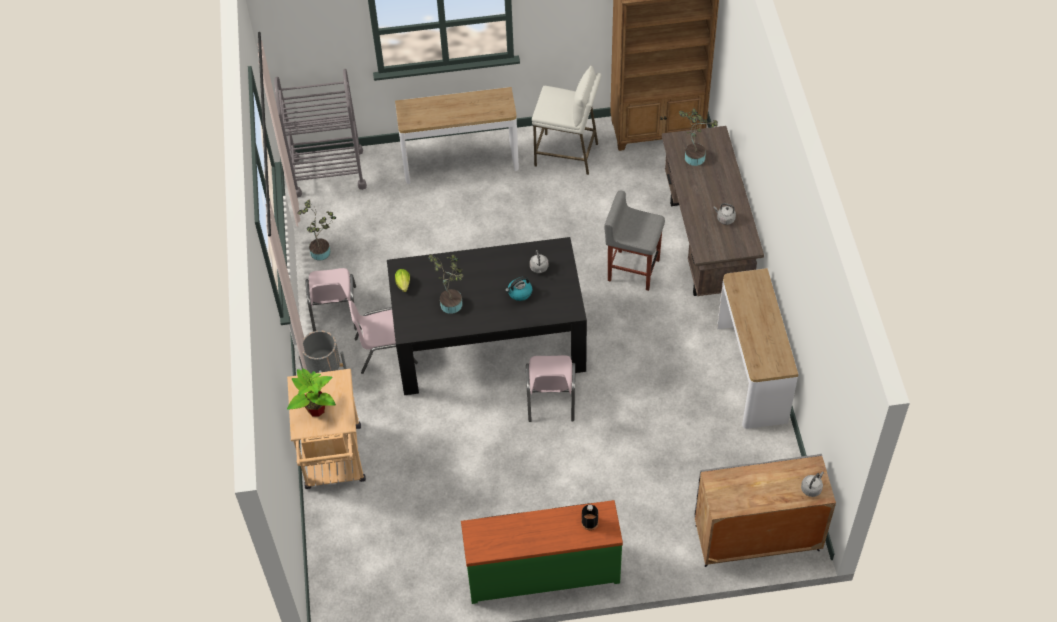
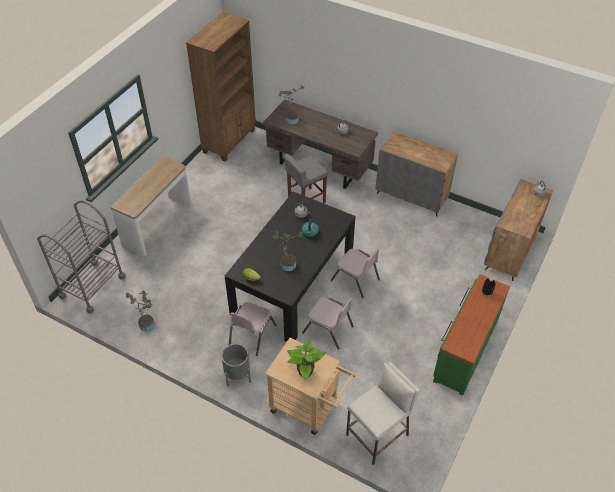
camera: 55 degrees left, 5 degrees down
pink chair [306,268,357,332] -> pink chair moved to [302,297,354,349]
white stool [532,66,601,175] -> white stool moved to [346,362,420,465]
console table [717,268,799,429] -> grey cabinet [376,132,458,217]

